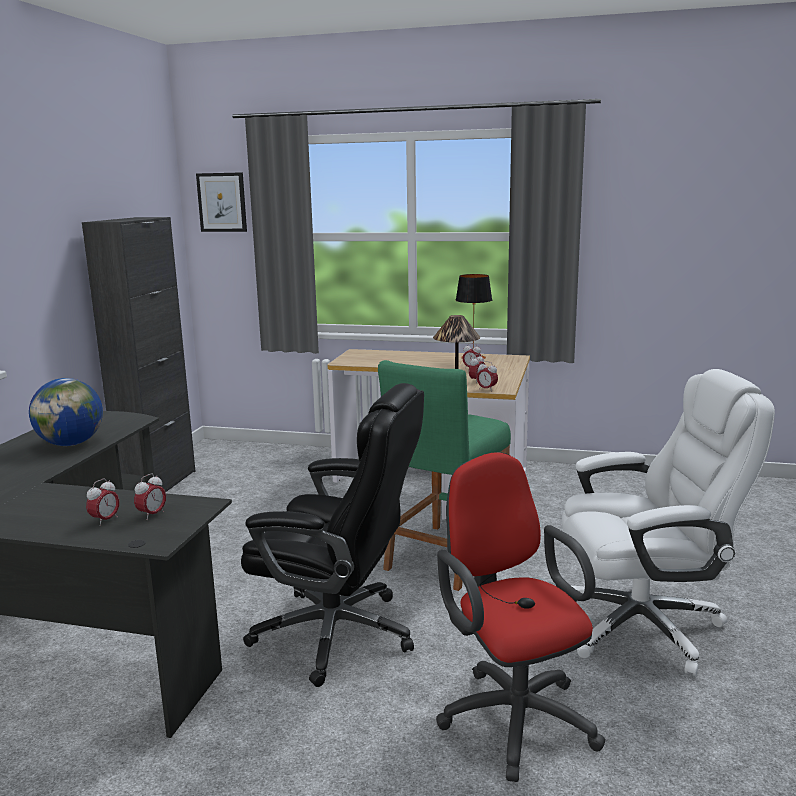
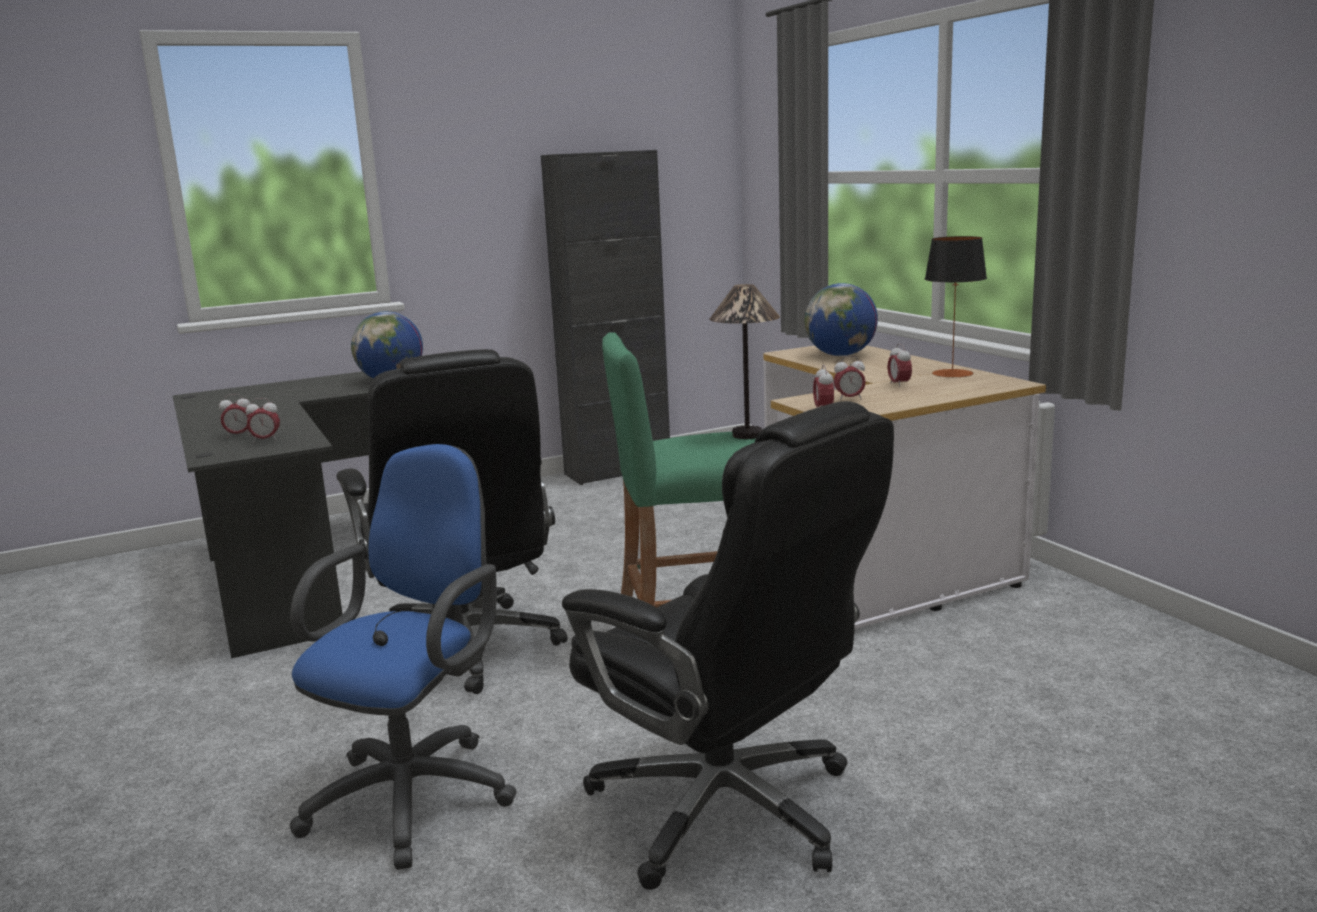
camera: 50 degrees right, 0 degrees up
picture [196,172,247,232] -> none
red office chair [436,452,605,782] -> blue office chair [290,444,516,870]
white office chair [562,369,775,676] -> black office chair [562,401,894,890]
none -> globe [805,283,878,356]

